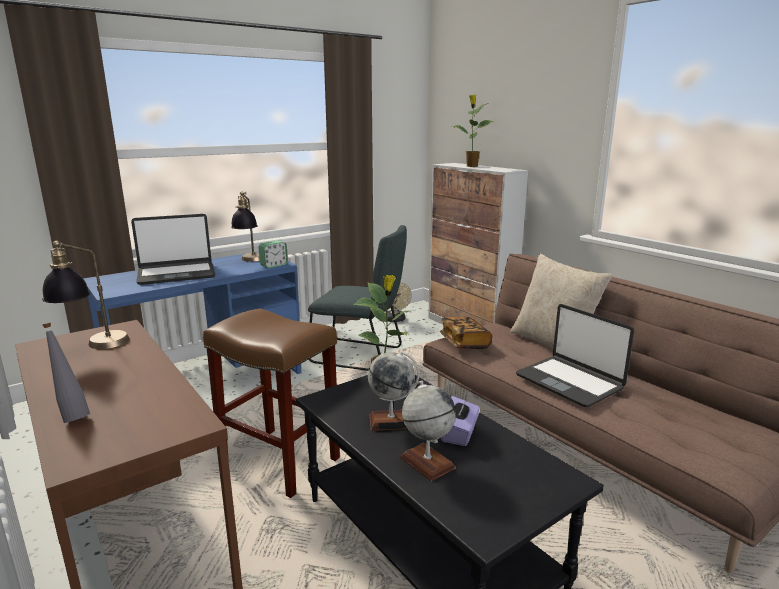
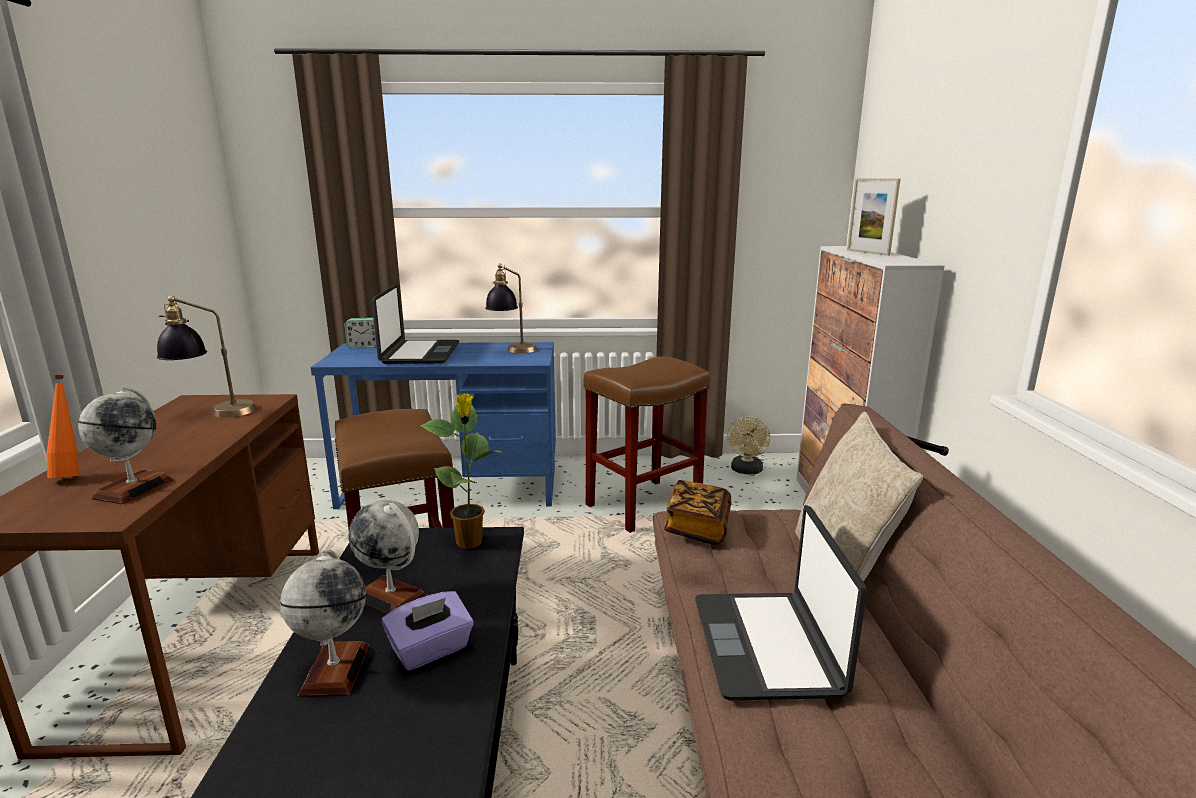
camera: 35 degrees right, 0 degrees up
grey bottle [43,323,90,423] -> orange bottle [46,375,79,478]
laptop [131,214,215,285] -> laptop turned 105 degrees counterclockwise [372,284,459,364]
alarm clock [258,241,288,268] -> alarm clock moved to [344,318,376,348]
grey chair [308,225,407,371] -> brown stool [584,356,710,533]
potted plant [452,95,493,167] -> picture frame [847,178,900,256]
none -> globe [78,387,174,504]

